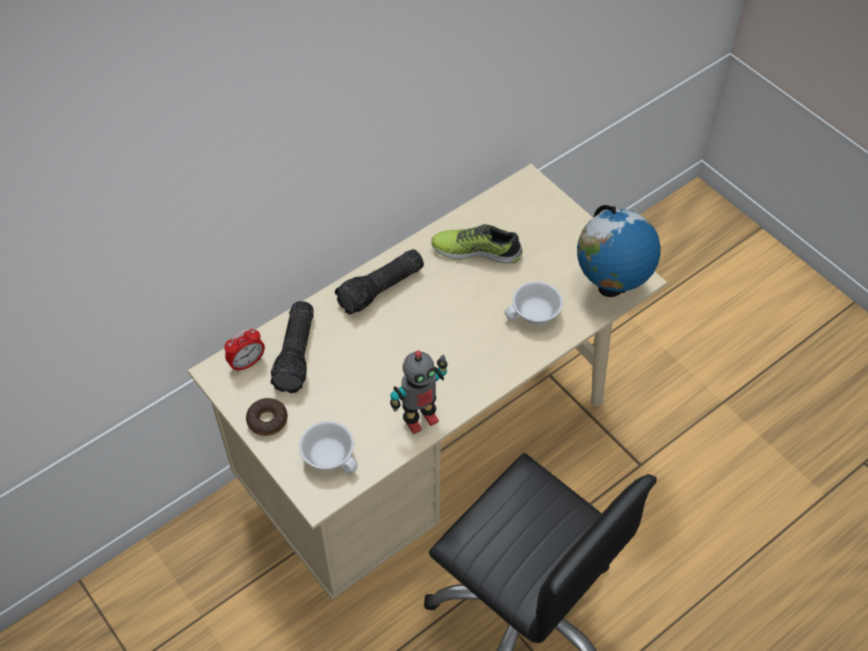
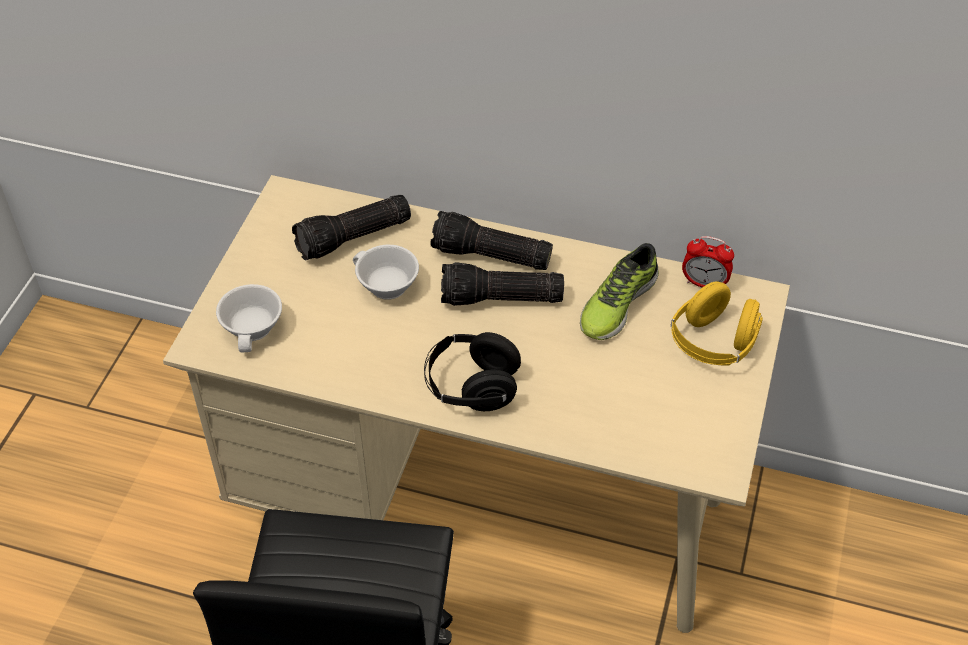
camera: 55 degrees right, 5 degrees down
alarm clock [224,329,265,372] -> alarm clock moved to [682,236,734,288]
donut [246,398,288,436] -> none
toy robot [390,350,448,434] -> none
shoe [431,224,523,264] -> shoe turned 120 degrees counterclockwise [580,243,659,340]
white cup [504,281,563,325] -> white cup moved to [353,245,419,300]
globe [577,205,661,297] -> none
none -> black headphones [424,332,521,411]
none -> flashlight [441,262,564,306]
none -> yellow headphones [671,281,763,366]

